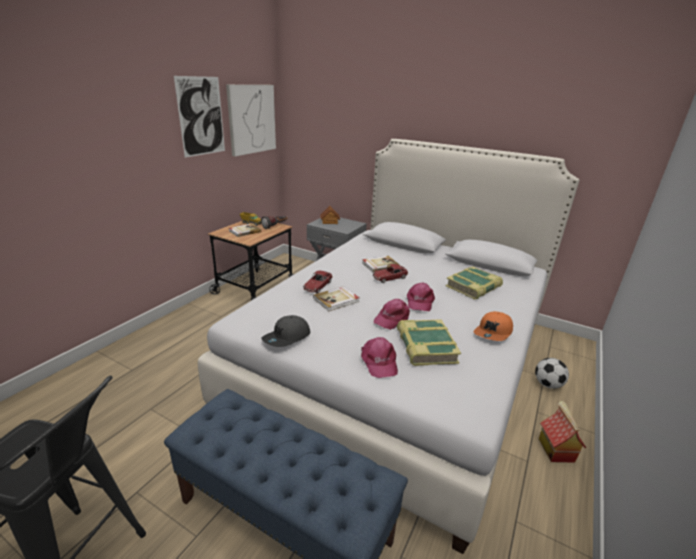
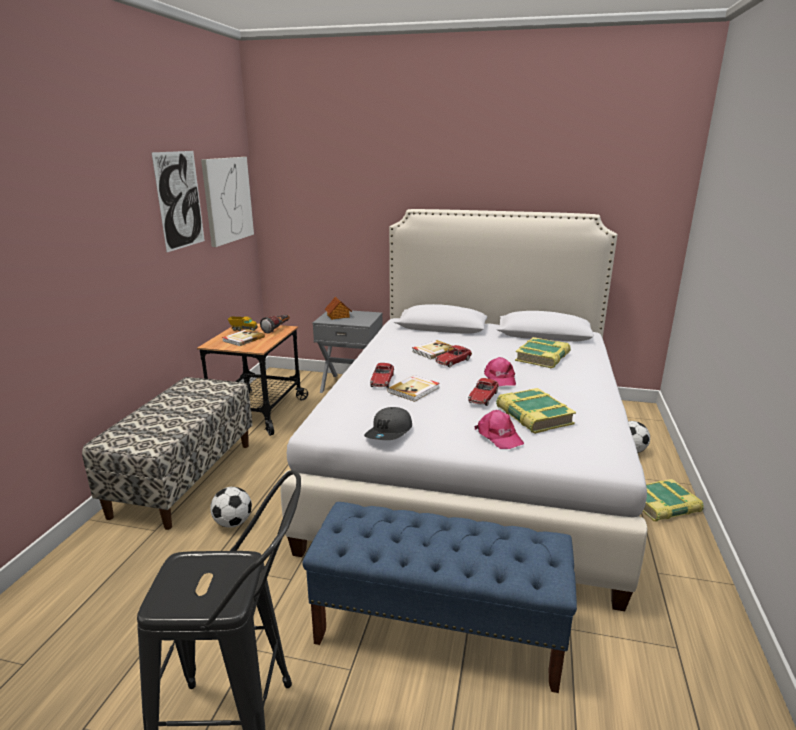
camera: 15 degrees left, 5 degrees down
pink cap [374,299,410,330] -> toy car [468,378,499,406]
orange cap [474,311,513,341] -> none
toy house [539,401,586,463] -> book [643,479,704,522]
none -> bench [82,377,253,530]
none -> football [210,487,252,528]

